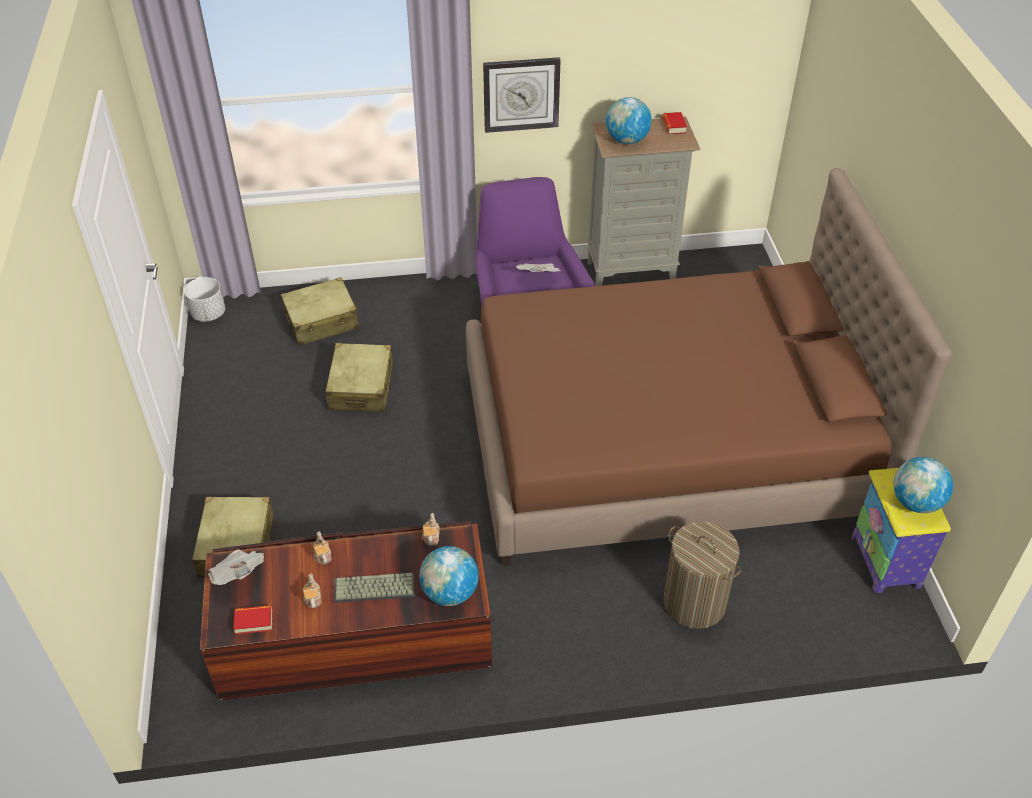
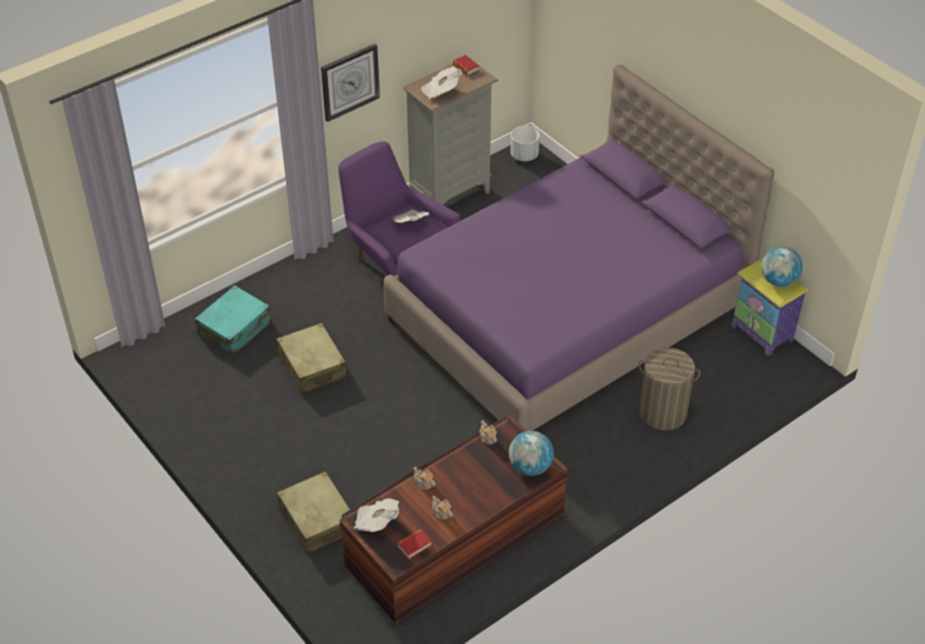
camera: 30 degrees left, 0 degrees up
white planter [184,277,225,322] -> white planter moved to [510,126,540,161]
beige suitcase [281,277,360,346] -> turquoise suitcase [195,285,272,355]
keyboard [334,573,414,603] -> none
brown bed [466,168,952,566] -> purple bed [384,65,774,431]
globe [606,97,652,144] -> newspaper [421,66,462,99]

